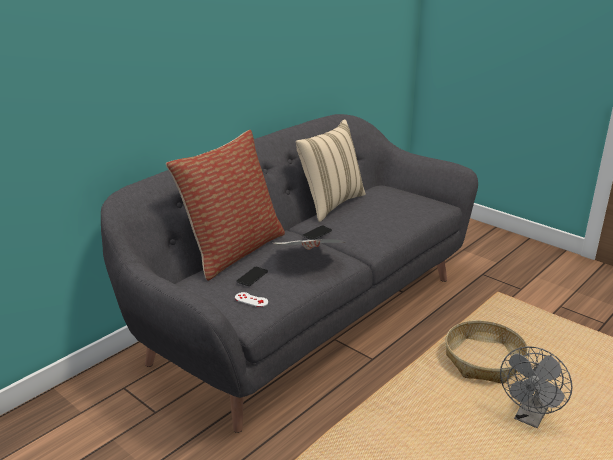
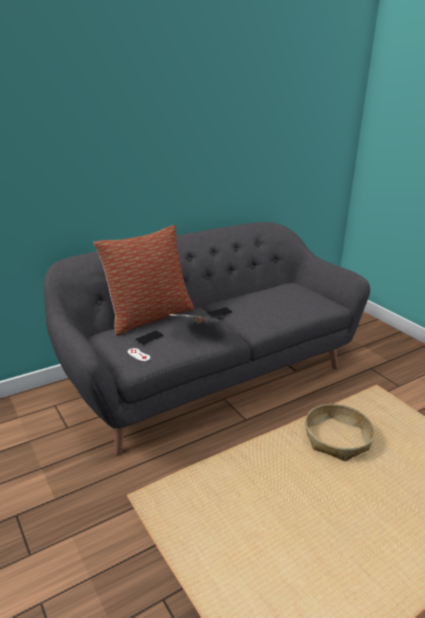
camera: 15 degrees right, 0 degrees up
beige pillow [296,119,366,222] -> none
grey fan [500,346,573,428] -> none

